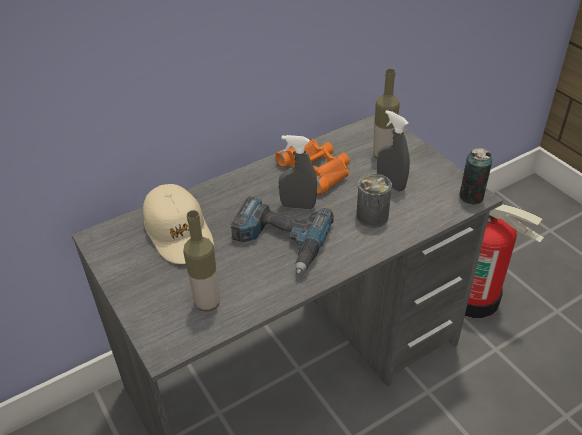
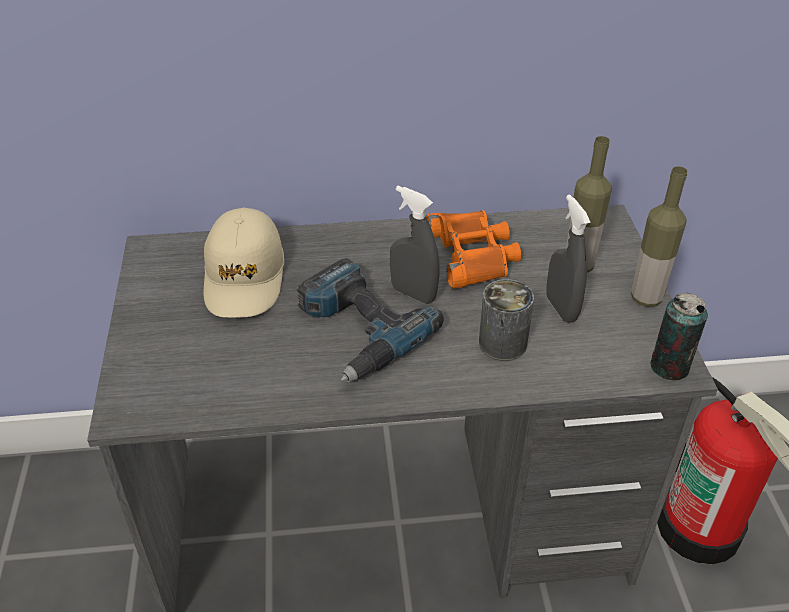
camera: 25 degrees right, 0 degrees up
bottle [183,210,220,312] -> bottle moved to [631,166,688,307]

